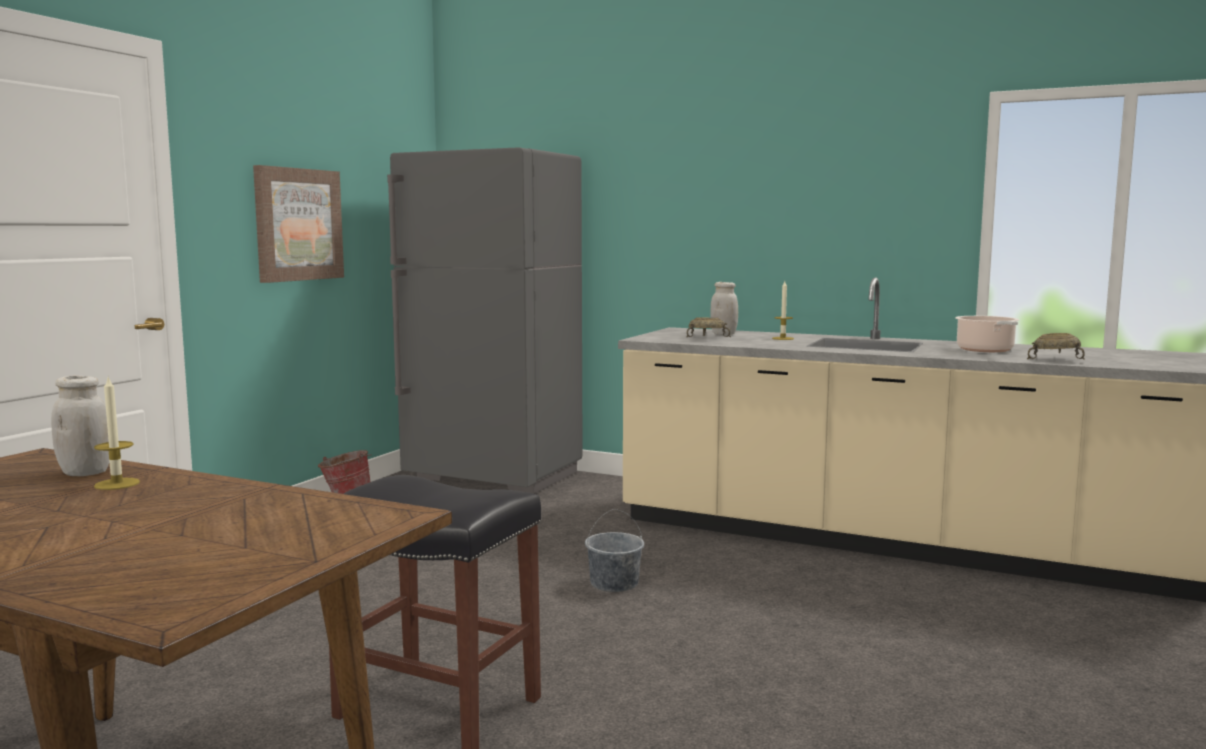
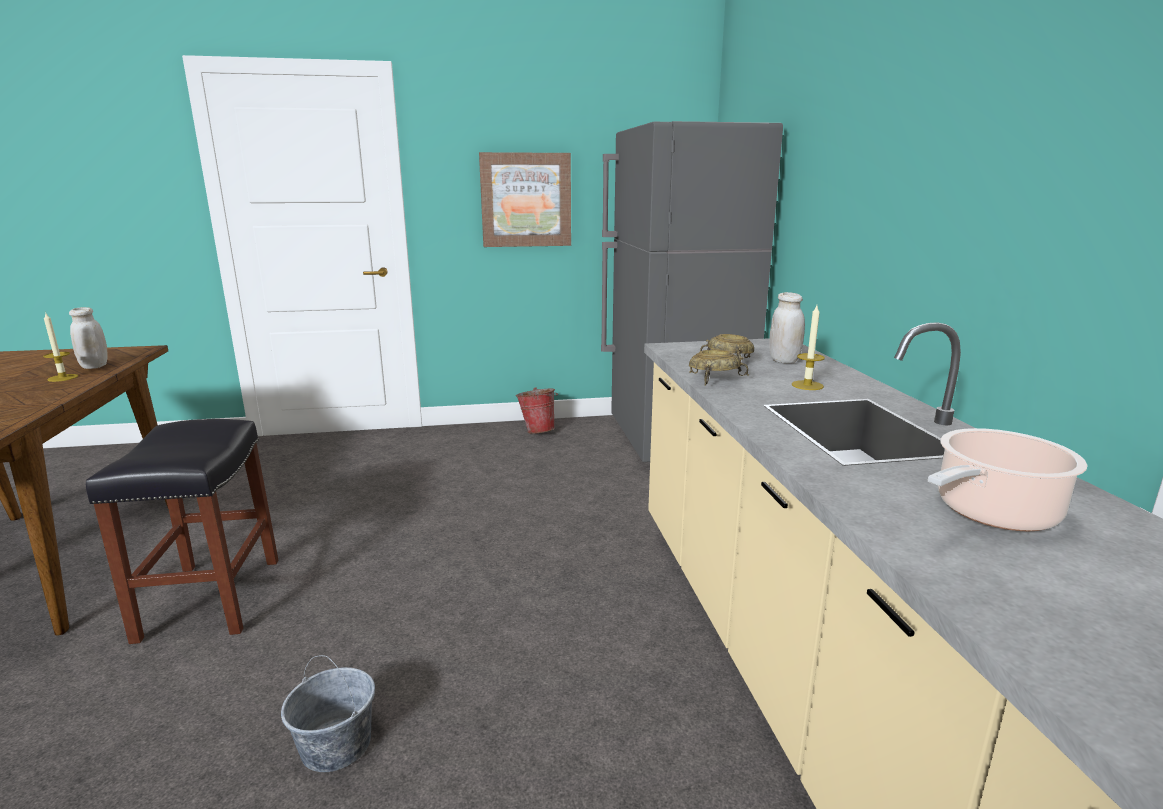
camera: 55 degrees right, 10 degrees up
grey bucket [585,509,644,592] -> grey bucket moved to [281,655,375,772]
beige bowl [1027,333,1085,360] -> beige bowl moved to [689,349,749,386]

